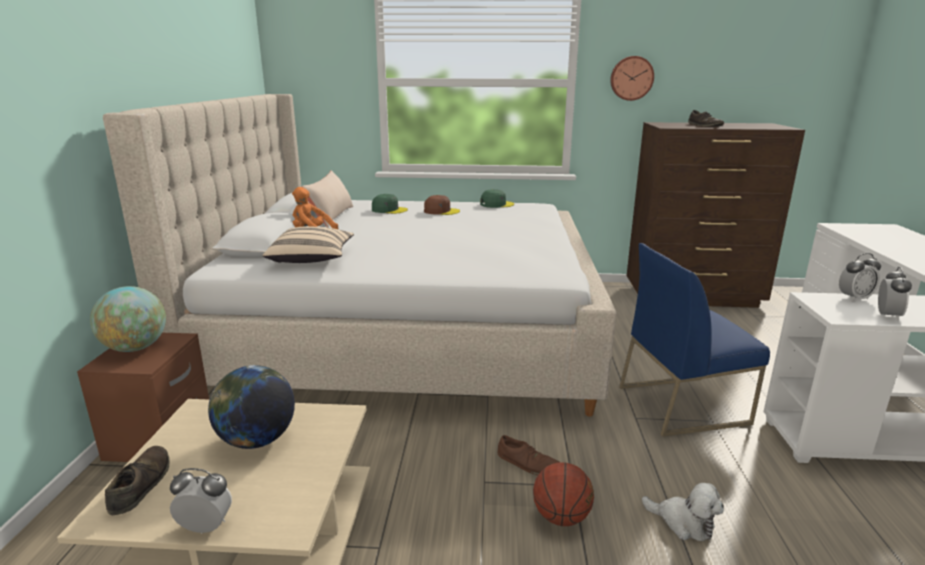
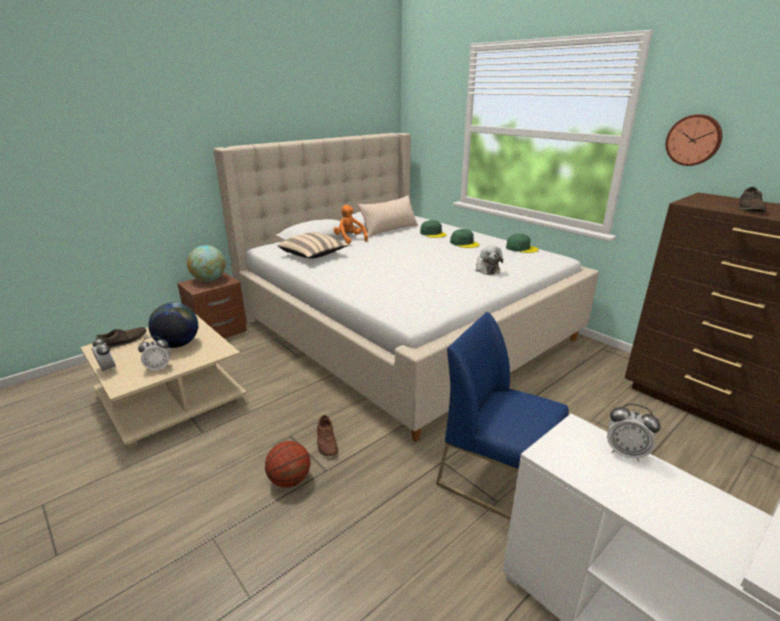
camera: 45 degrees right, 5 degrees up
brown cap [424,195,460,215] -> green cap [450,229,480,248]
plush toy [642,483,724,541] -> plush toy moved to [475,246,503,275]
alarm clock [878,267,912,321] -> alarm clock moved to [138,336,170,372]

